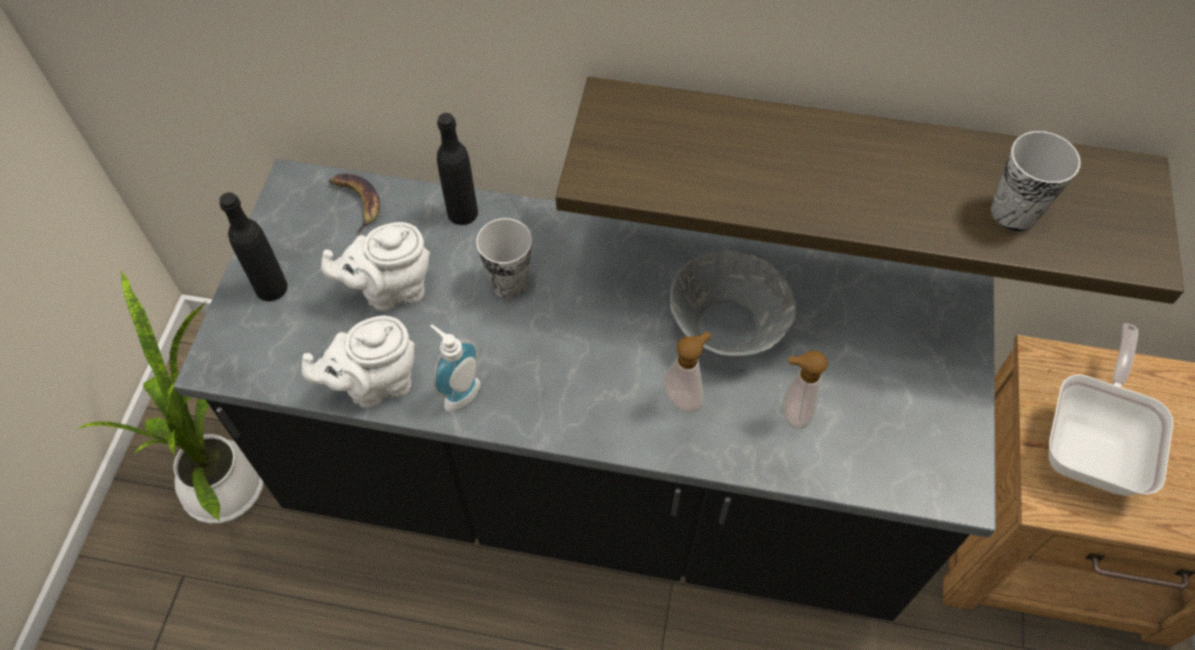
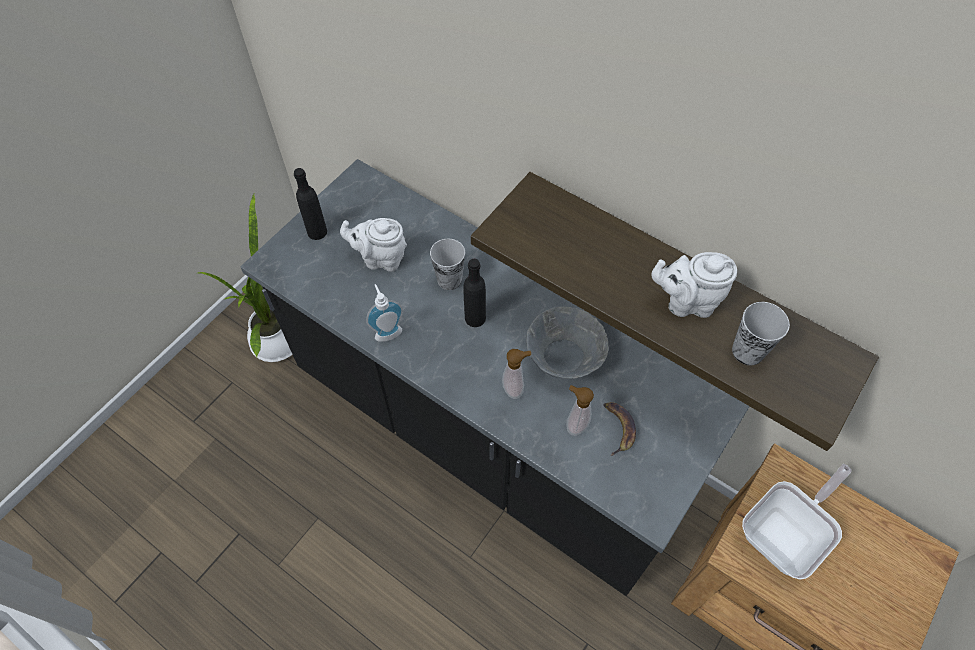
camera: 25 degrees right, 0 degrees up
white teapot [301,316,415,408] -> white teapot moved to [651,252,737,318]
banana [329,174,380,235] -> banana moved to [603,402,636,456]
black bottle [437,113,478,225] -> black bottle moved to [463,259,486,327]

